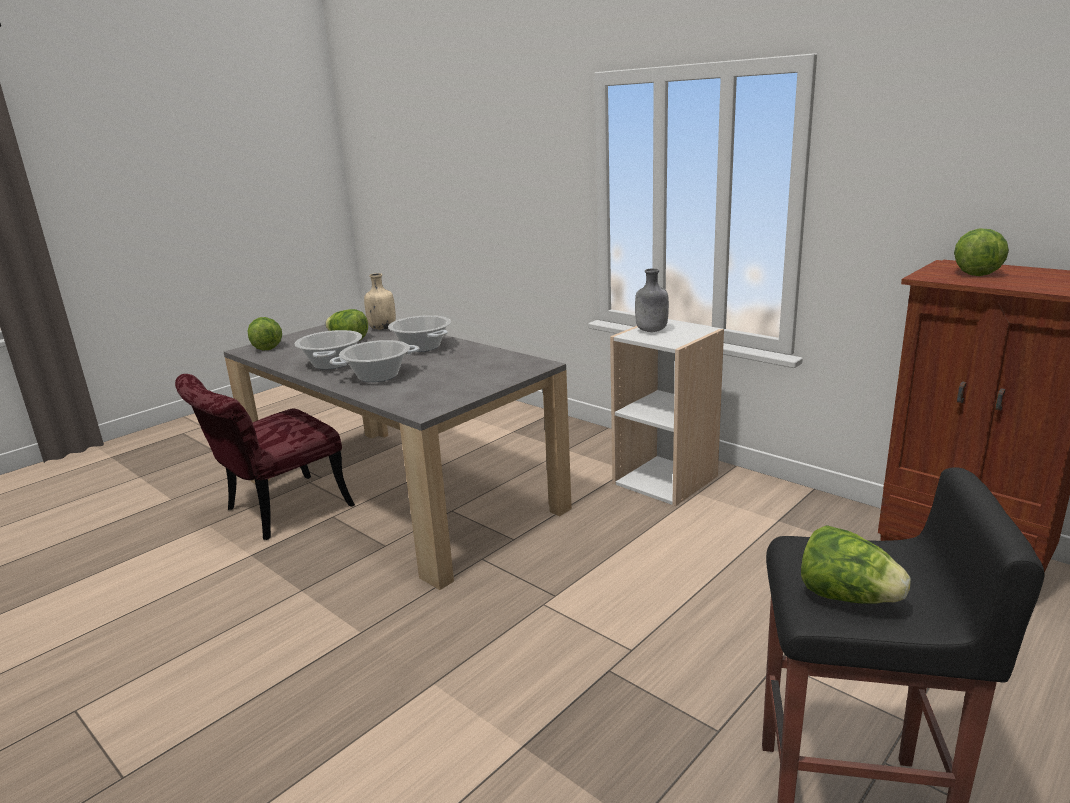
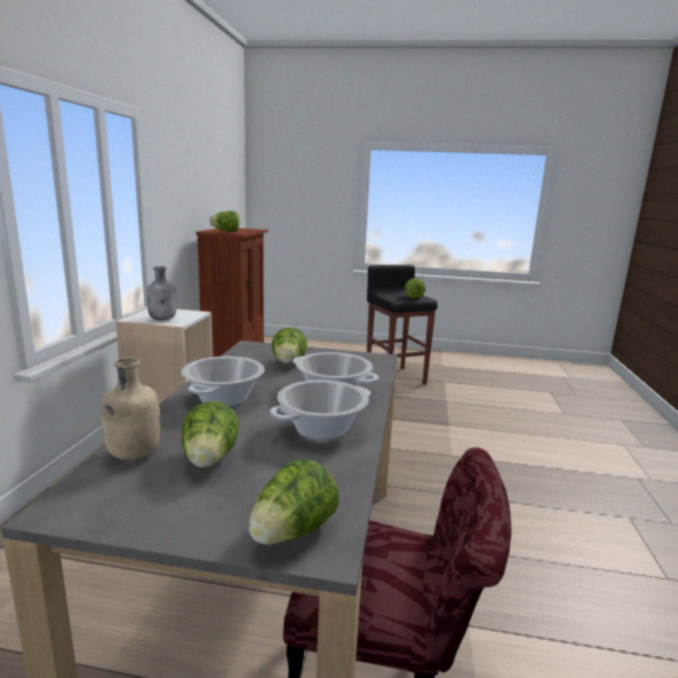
camera: 125 degrees left, 5 degrees down
none -> lettuce [272,327,307,364]

